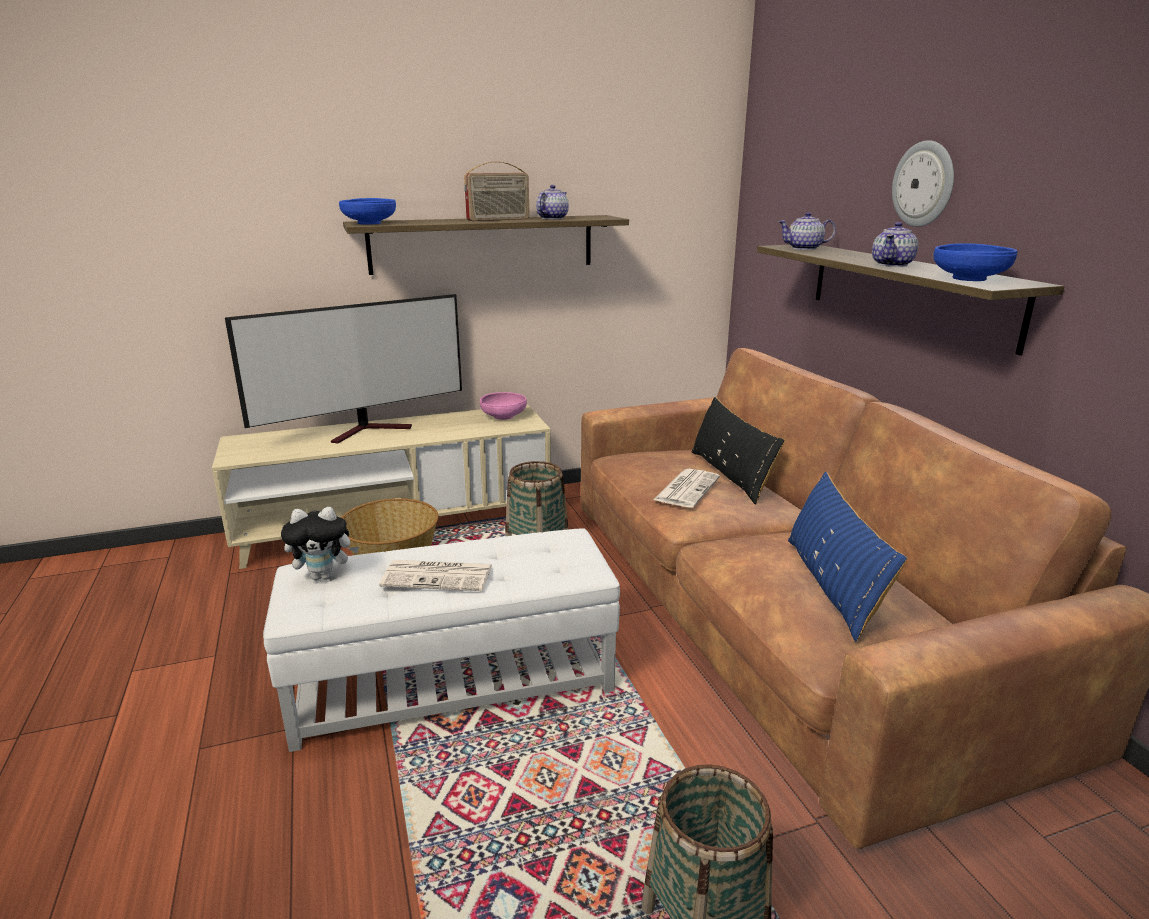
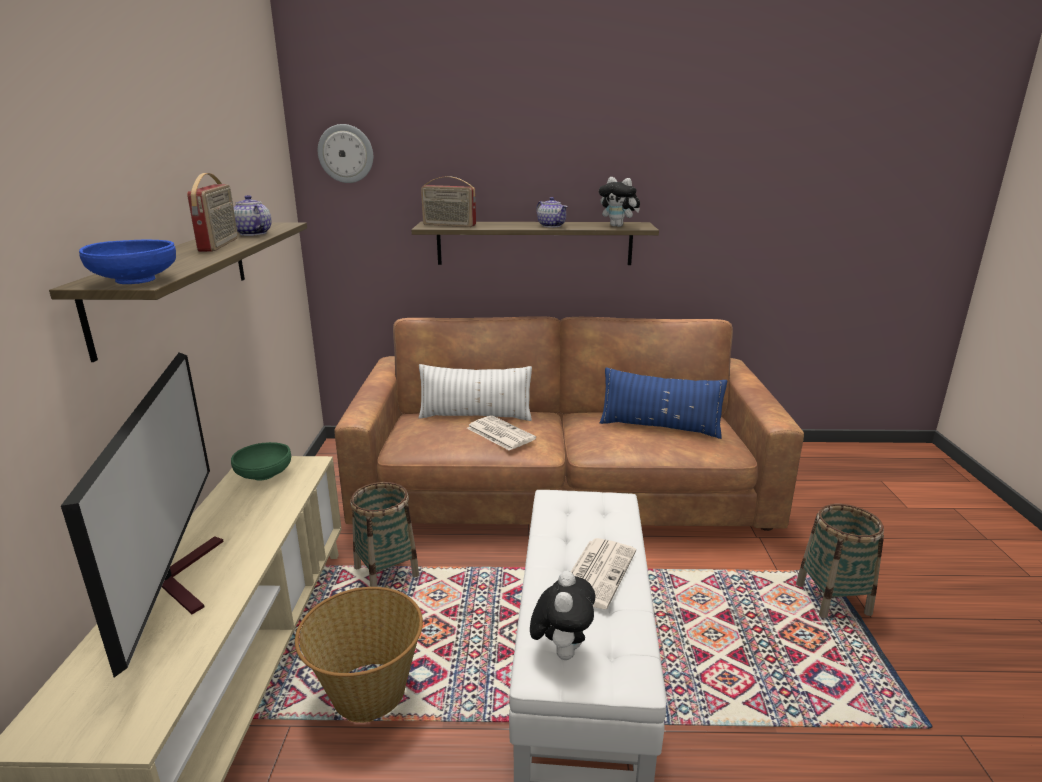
camera: 70 degrees left, 0 degrees up
pink bowl [480,392,527,420] -> green bowl [231,442,291,481]
black pillow [692,397,785,504] -> white pillow [419,364,532,421]
teapot [778,212,836,250] -> radio [421,176,476,227]
wall clock [892,140,954,227] -> wall clock moved to [318,124,373,183]
blue bowl [933,243,1018,281] -> plush toy [599,177,640,227]

